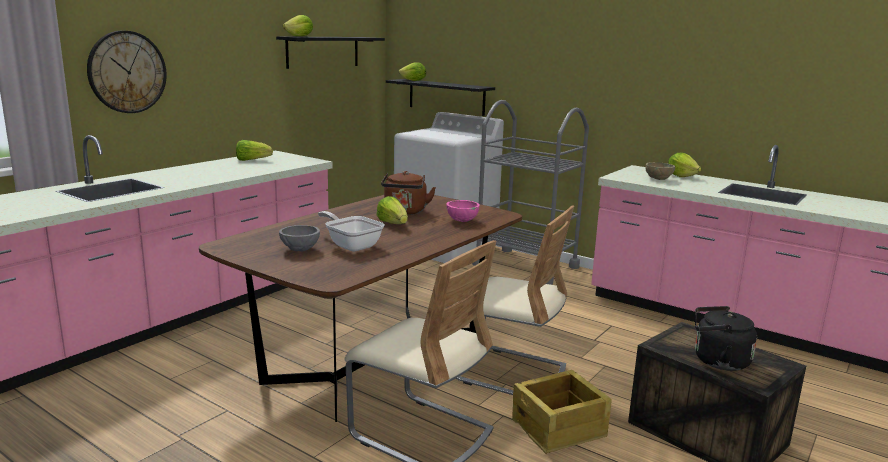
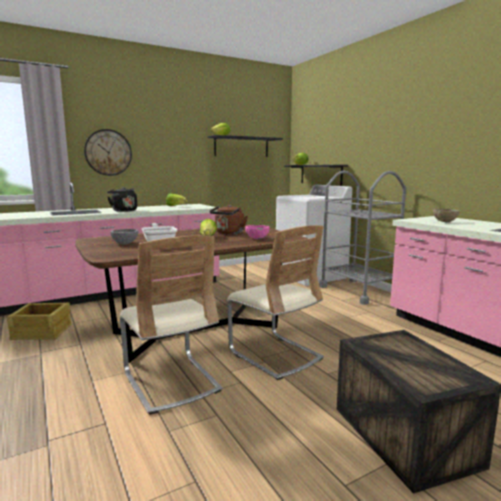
camera: 25 degrees right, 5 degrees down
crate [512,370,612,454] -> crate moved to [7,303,72,340]
lettuce [668,153,701,177] -> none
black kettle [695,306,757,371] -> black kettle moved to [107,187,137,212]

